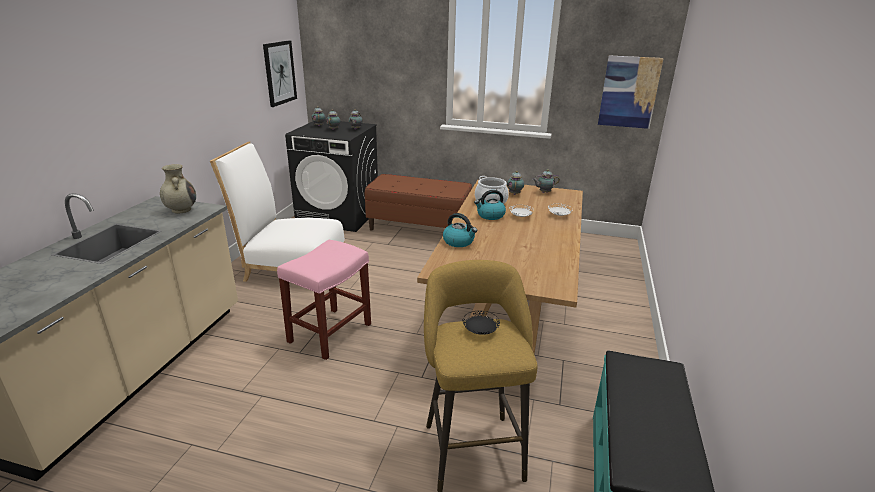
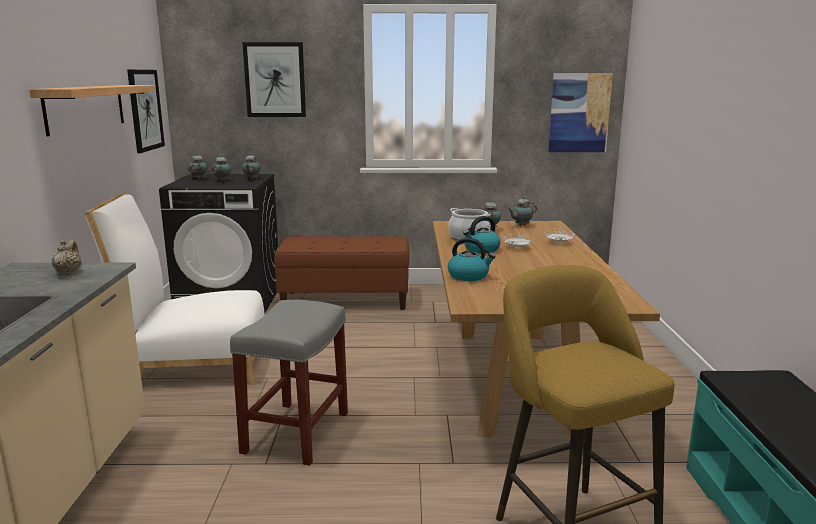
camera: 15 degrees left, 10 degrees down
beige vase [160,164,196,213] -> beige teapot [51,240,82,274]
pink stool [277,240,371,360] -> grey stool [230,300,348,466]
black plate [463,311,500,335] -> none
none -> shelf [29,85,156,136]
none -> picture [242,42,306,117]

